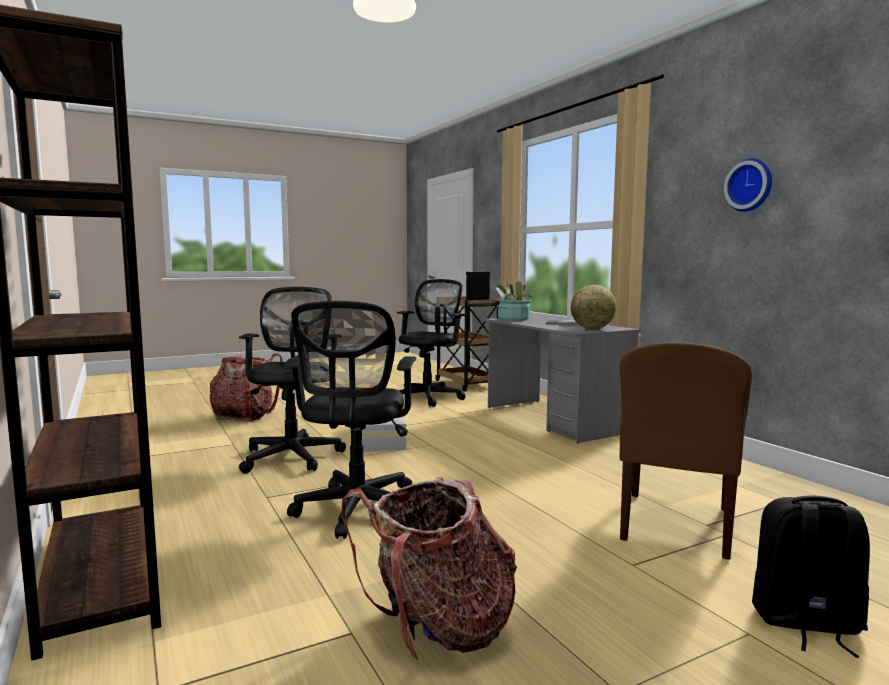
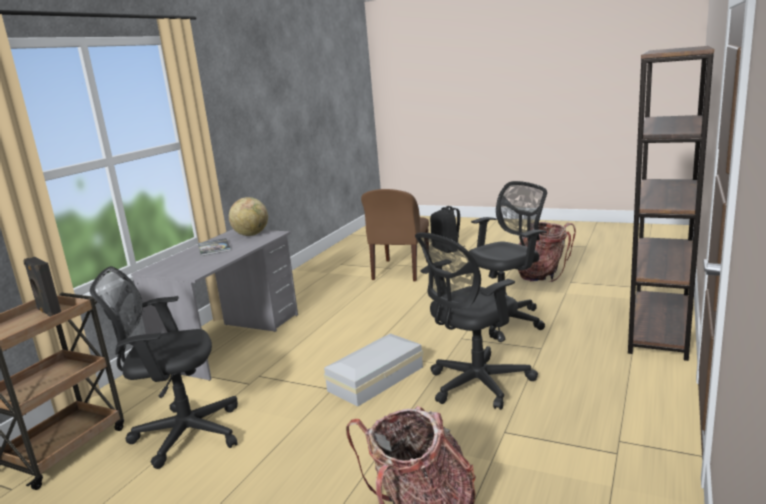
camera: 125 degrees left, 10 degrees up
potted plant [495,281,533,321] -> none
brown chair [619,343,752,560] -> brown chair turned 120 degrees clockwise [361,189,429,281]
wall clock [724,158,772,212] -> none

